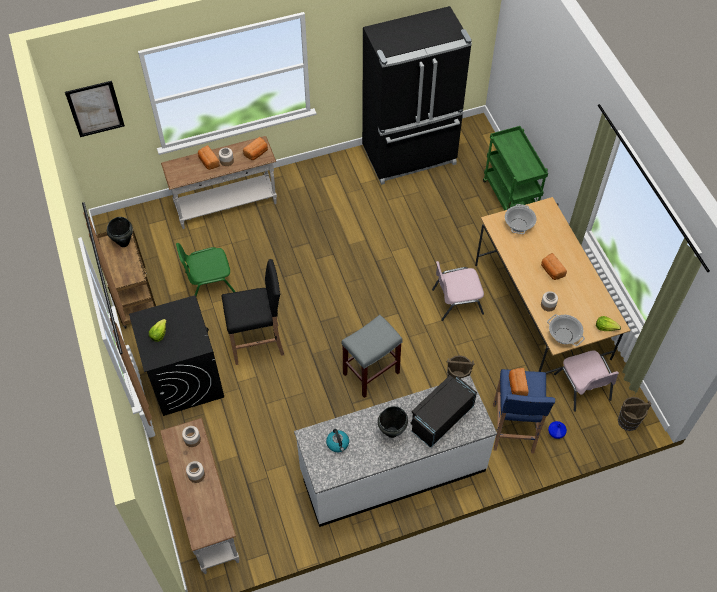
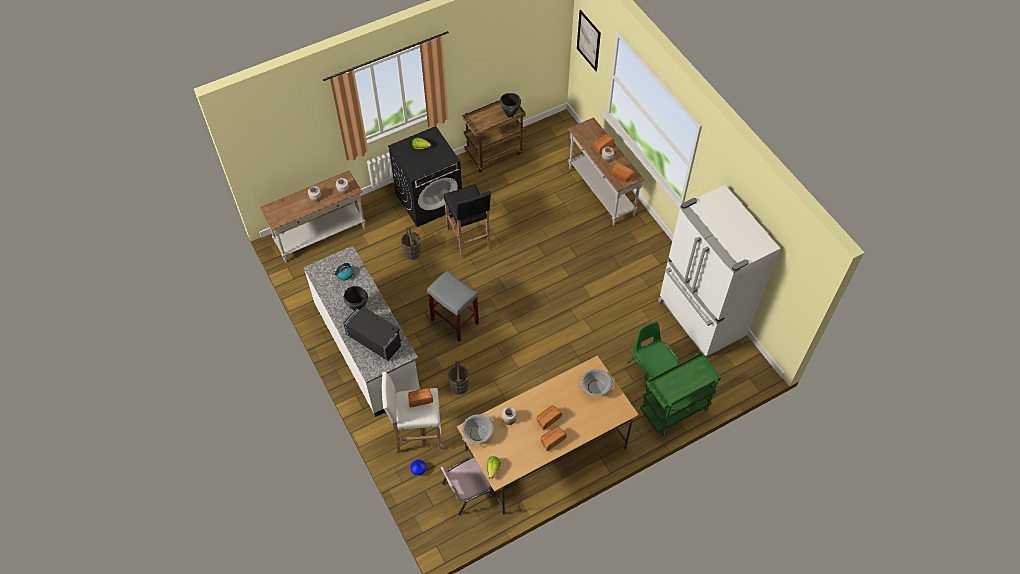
camera: 80 degrees right, 0 degrees up
green chair [176,243,235,296] -> green chair moved to [628,321,679,390]
black fridge [362,6,472,185] -> white fridge [658,185,780,357]
pink chair [432,261,484,321] -> none
blue stool [493,369,555,453] -> white stool [382,372,443,453]
brown bucket [618,397,651,431] -> brown bucket moved to [401,227,421,260]
none -> bread [541,426,567,451]

